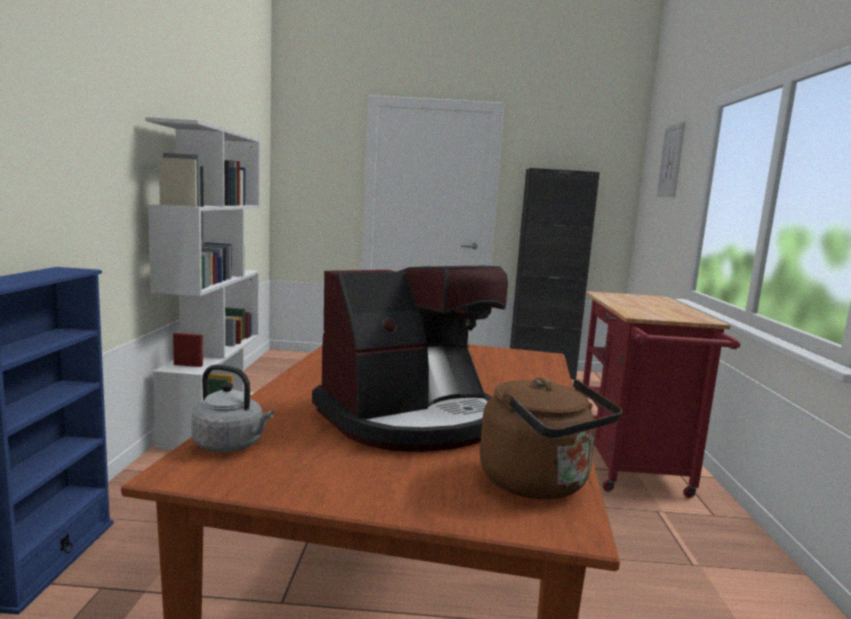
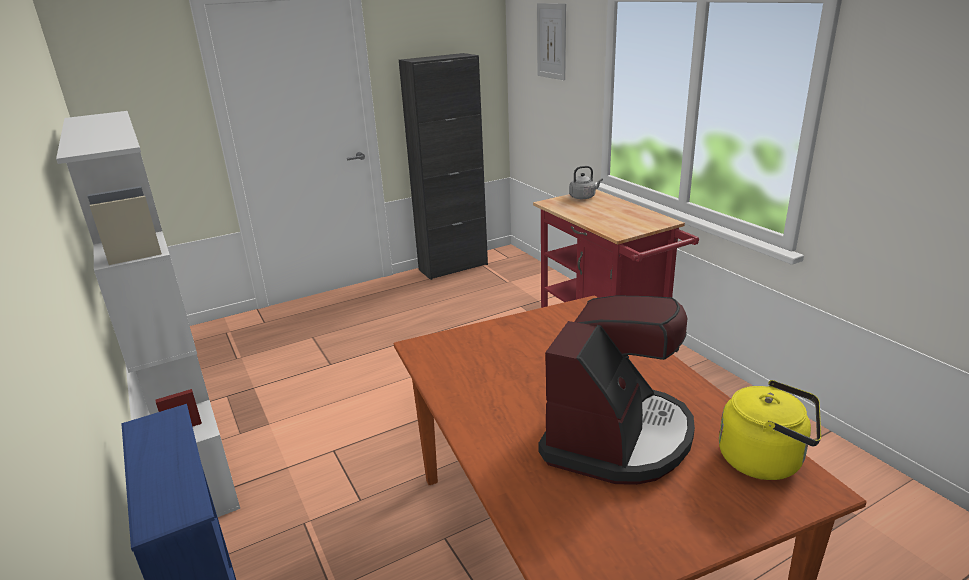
camera: 30 degrees left, 15 degrees up
grey kettle [191,364,274,452] -> grey kettle moved to [569,166,603,199]
brown kettle [480,378,622,499] -> yellow kettle [719,380,821,480]

